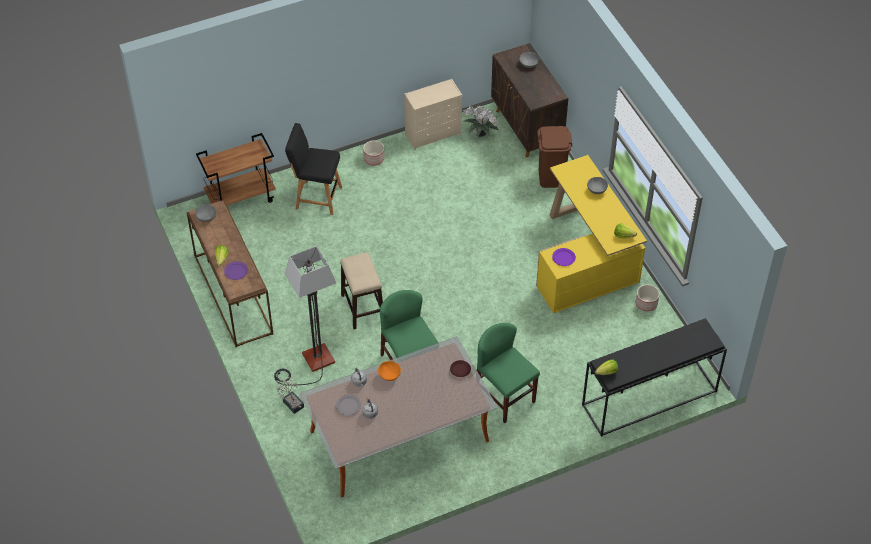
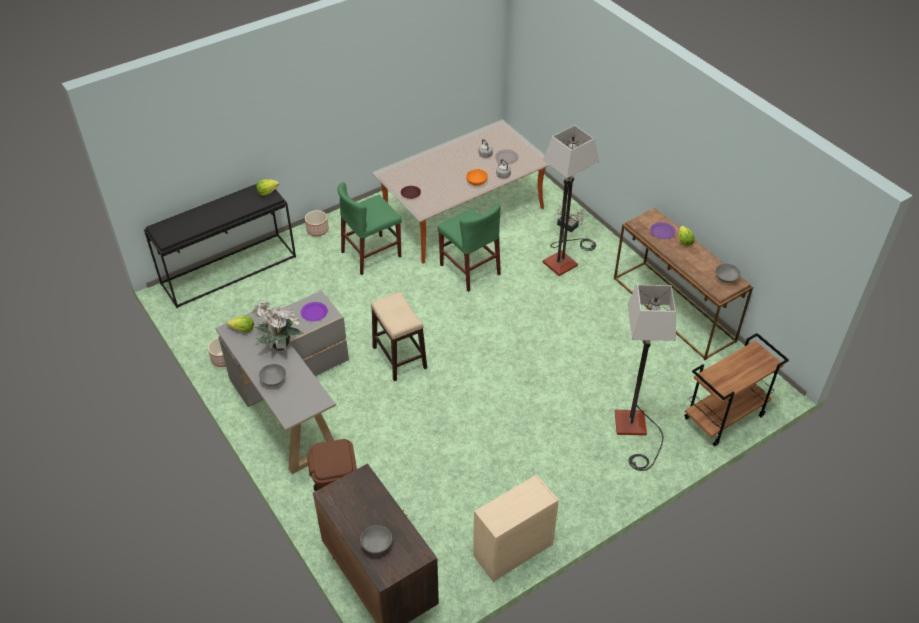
camera: 170 degrees right, 5 degrees down
black chair [285,123,342,215] -> floor lamp [615,285,676,471]
stool [341,252,383,329] -> stool moved to [371,292,427,381]
planter [363,140,385,165] -> planter moved to [305,210,329,237]
potted plant [463,106,499,137] -> potted plant moved to [251,301,304,351]
green chair [477,323,540,423] -> green chair turned 105 degrees clockwise [337,182,402,275]
yellow desk [536,155,647,314] -> grey desk [215,290,349,474]

